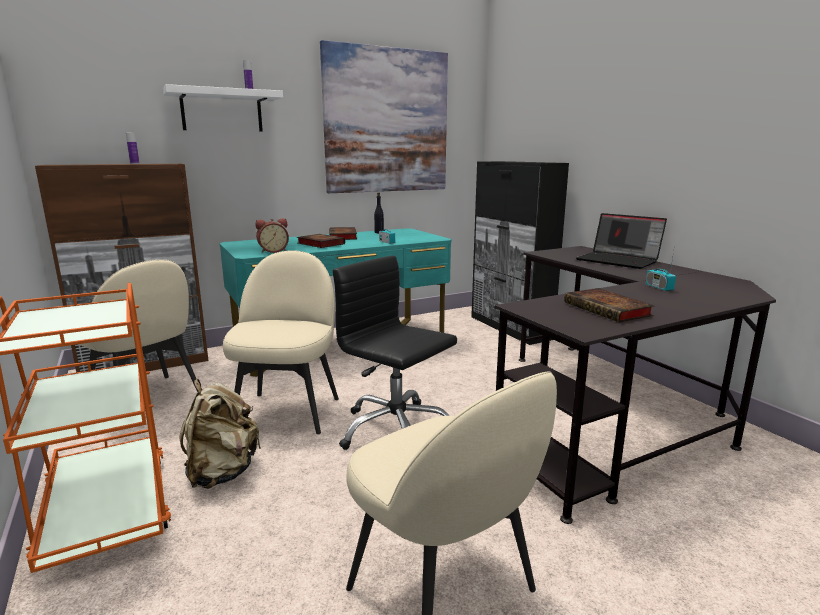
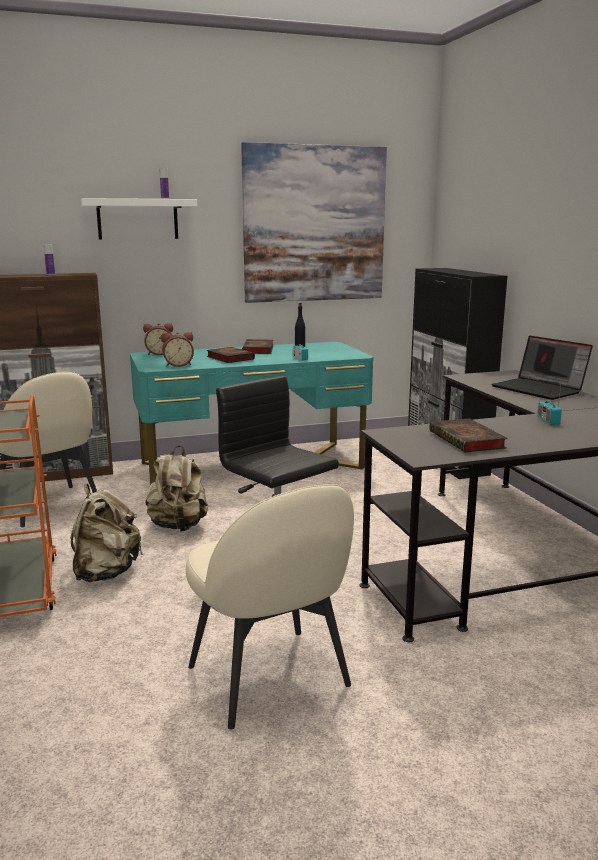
camera: 10 degrees right, 0 degrees up
beige chair [223,250,339,434] -> beige backpack [145,445,208,532]
none -> alarm clock [143,323,173,355]

